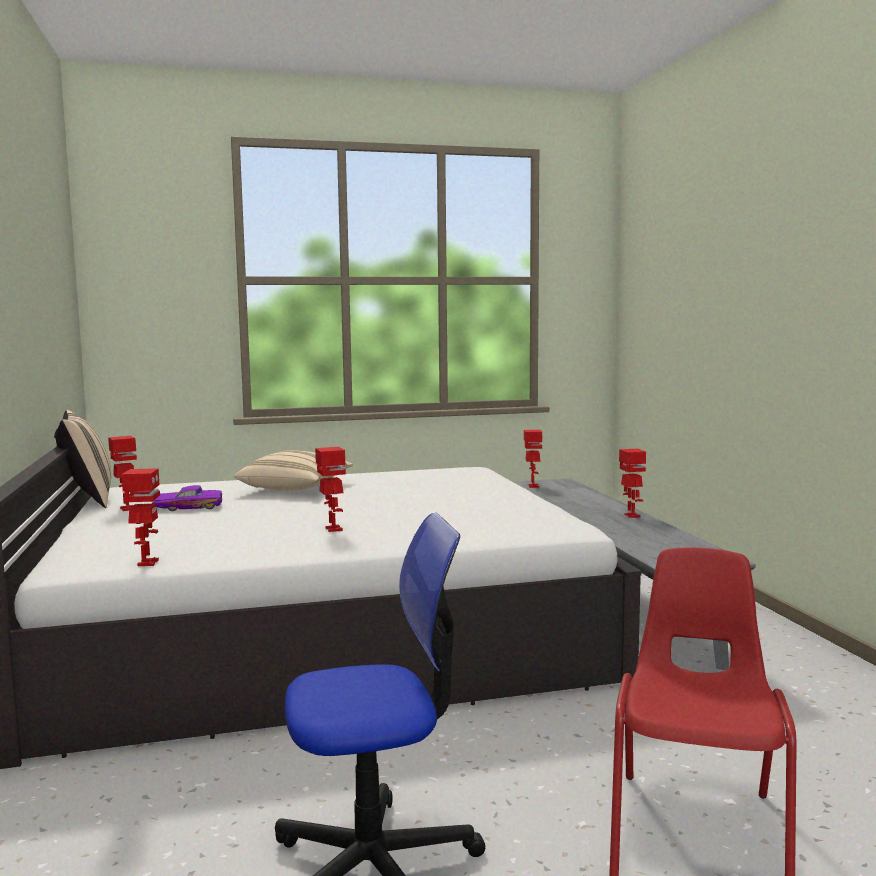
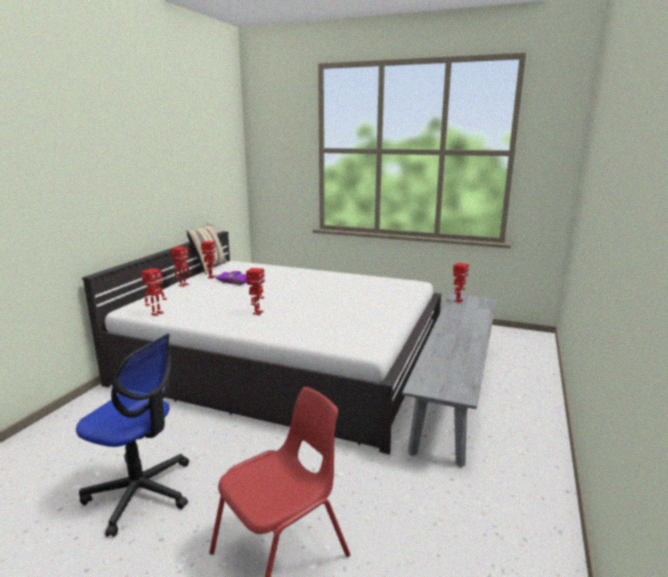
camera: 35 degrees right, 10 degrees up
beige pillow [234,450,353,490] -> none
toy robot [619,449,646,518] -> toy robot moved to [171,247,191,287]

